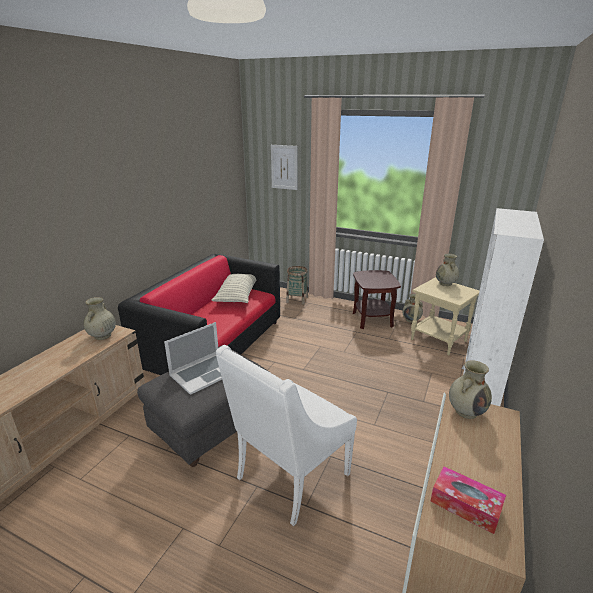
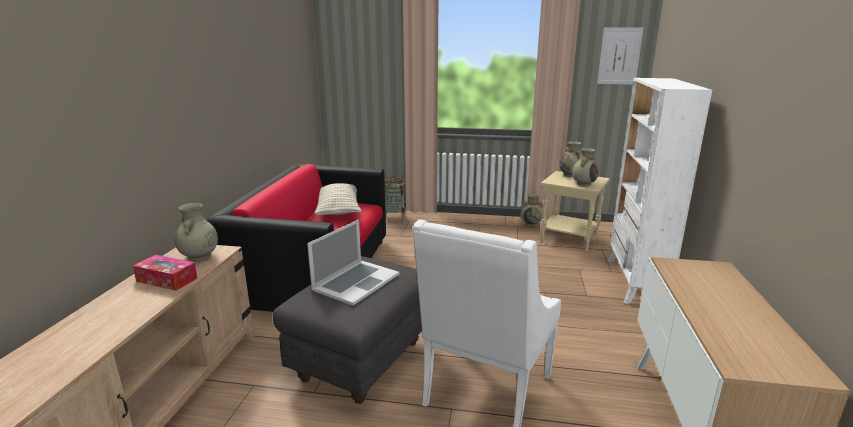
camera: 15 degrees left, 5 degrees down
picture [271,145,298,190] -> picture moved to [597,28,643,85]
brown side table [353,270,401,329] -> none
tissue box [430,466,506,534] -> tissue box moved to [133,255,197,291]
beige vase [449,360,492,419] -> beige vase moved to [572,148,599,186]

